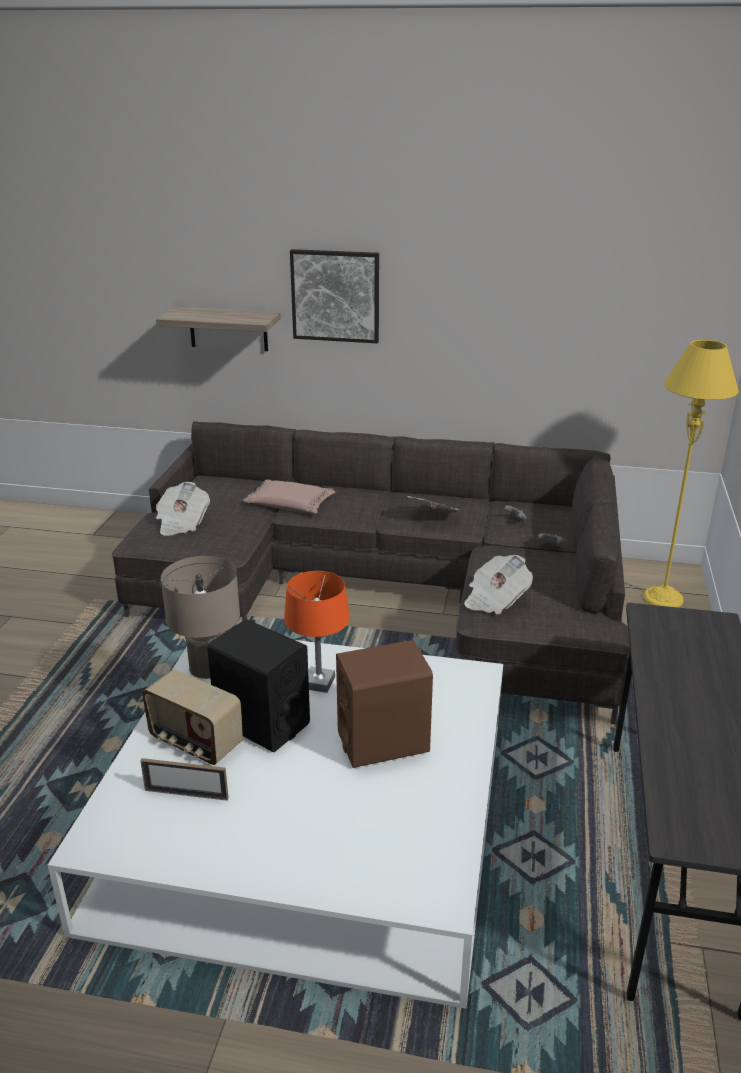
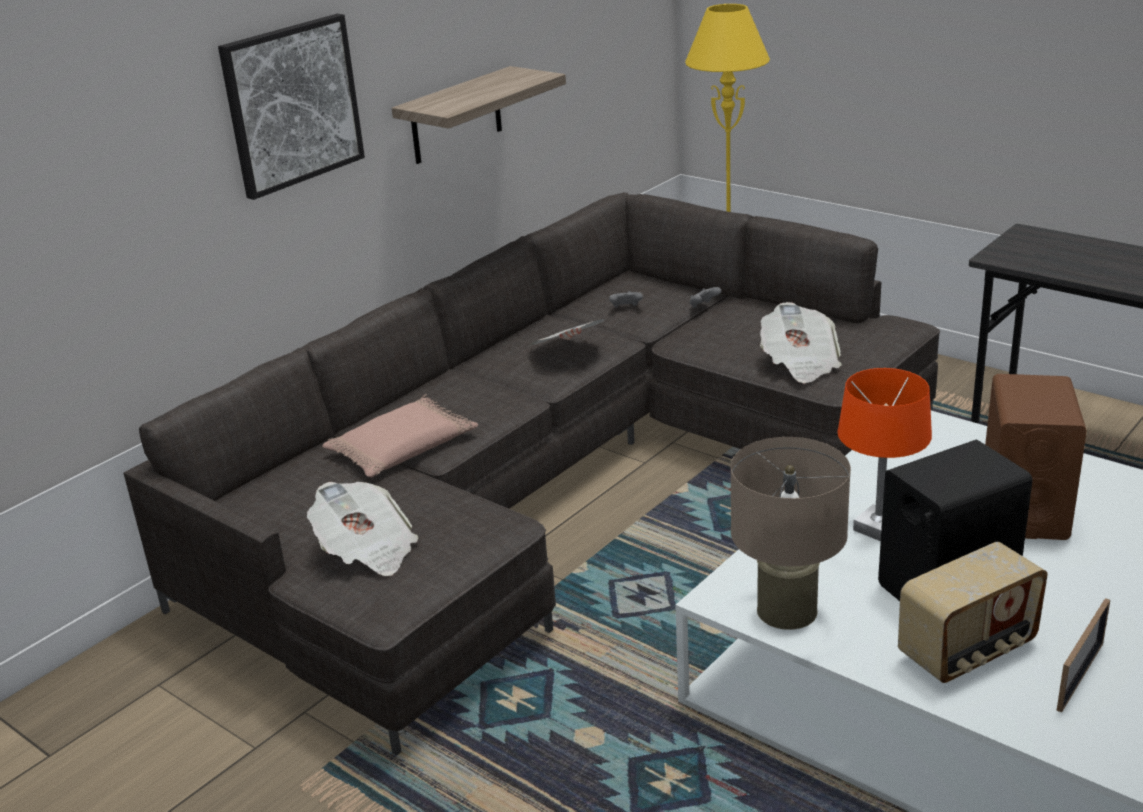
camera: 60 degrees left, 0 degrees up
shelf [156,307,281,351] -> shelf moved to [392,66,566,164]

